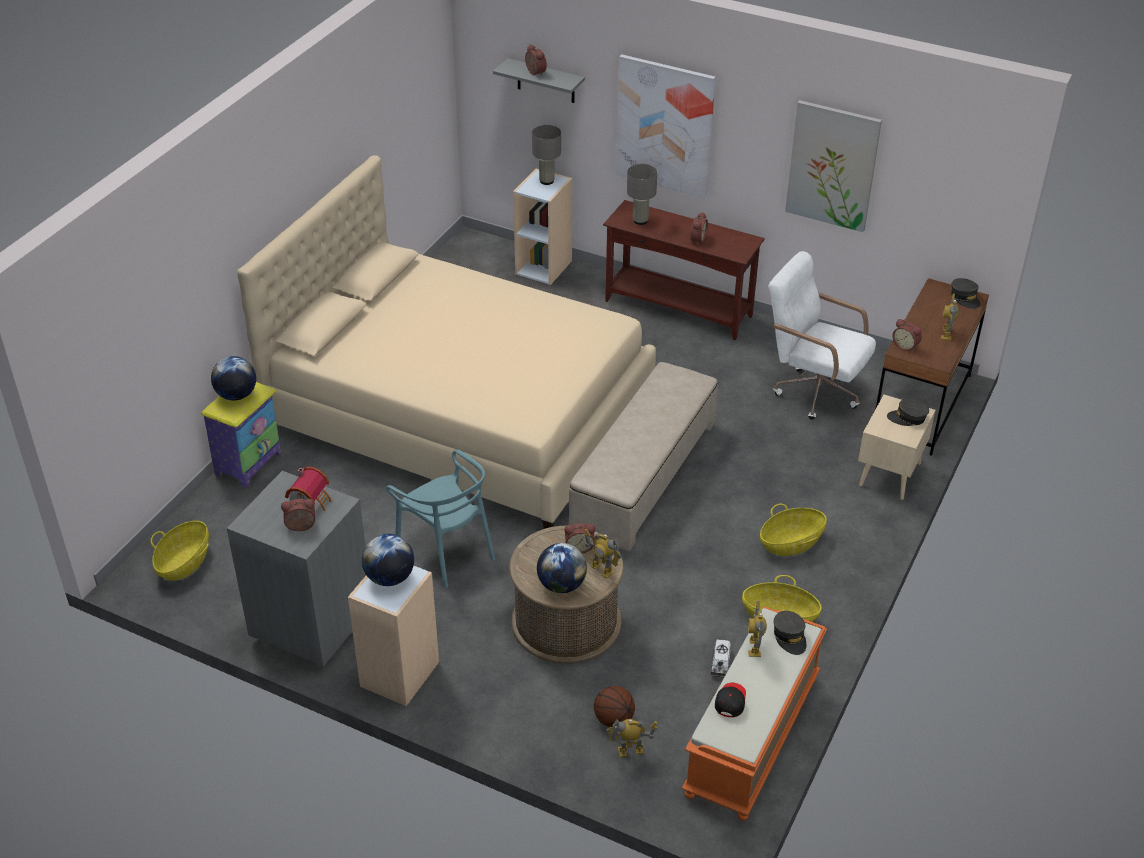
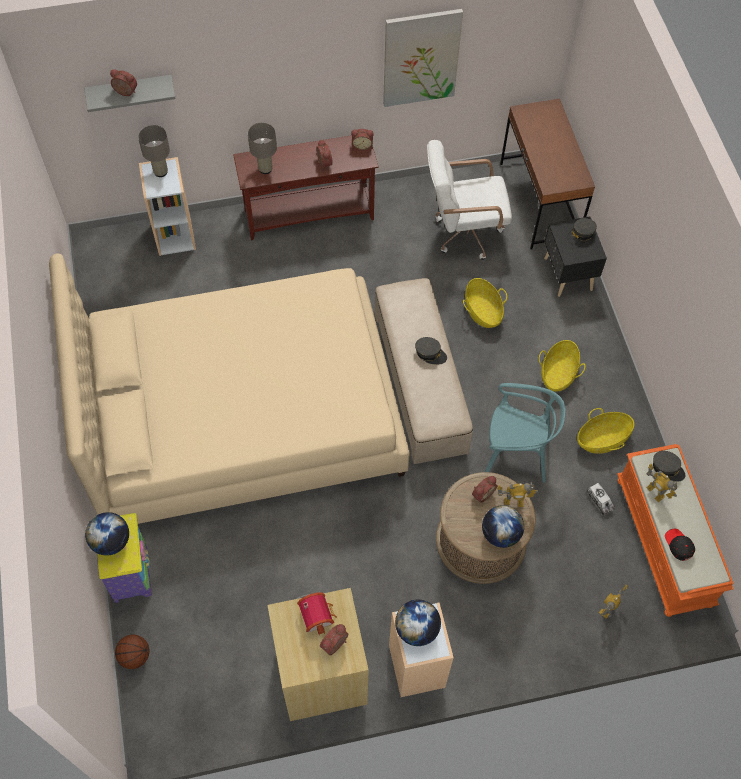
camera: 40 degrees left, 20 degrees up
basket [151,521,209,581] -> basket moved to [463,278,507,328]
grey dresser [227,471,366,667] -> brown dresser [267,588,369,721]
turquoise chair [386,449,495,588] -> turquoise chair moved to [485,383,566,482]
basketball [594,686,635,727] -> basketball moved to [115,635,149,669]
picture [616,54,716,198] -> none
beige nightstand [858,395,935,500] -> black nightstand [544,216,607,297]
alarm clock [892,319,922,352] -> alarm clock moved to [351,129,374,151]
toy robot [941,294,959,340] -> none
grey cap [951,278,980,309] -> grey cap moved to [415,337,447,364]

